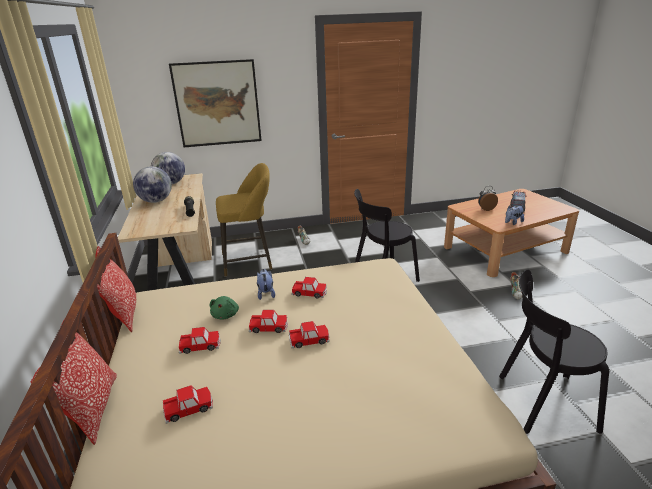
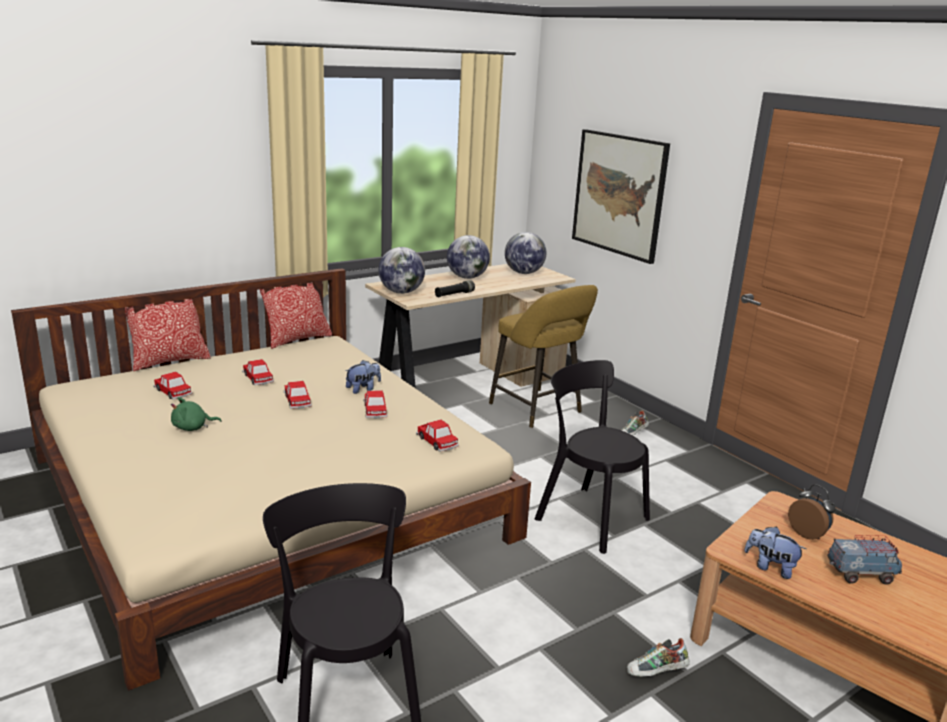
camera: 65 degrees right, 5 degrees down
green plush toy [210,296,239,319] -> green plush toy moved to [171,397,221,431]
toy car [289,321,329,348] -> toy car moved to [416,420,459,452]
none -> globe [379,247,425,294]

